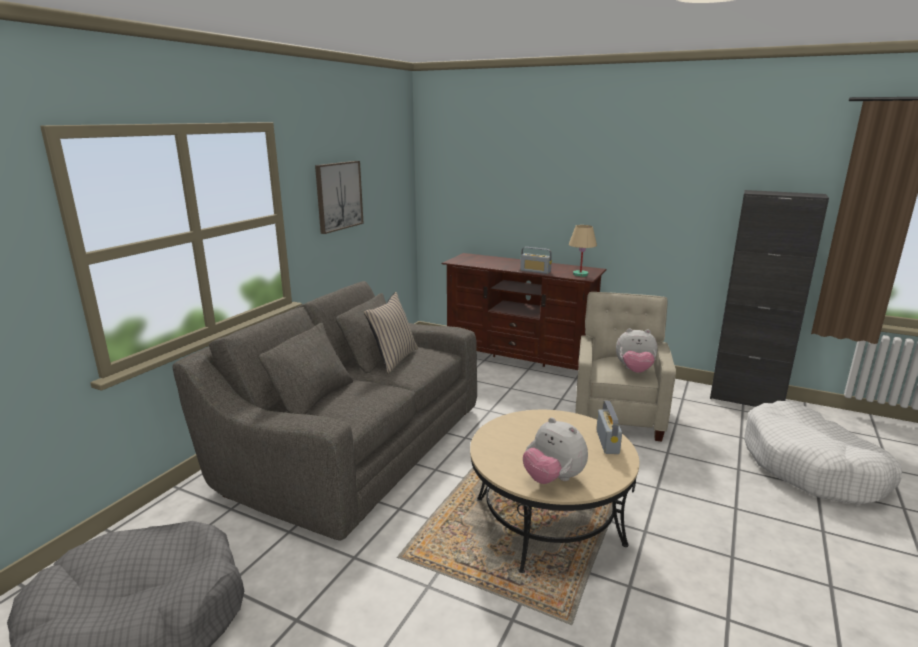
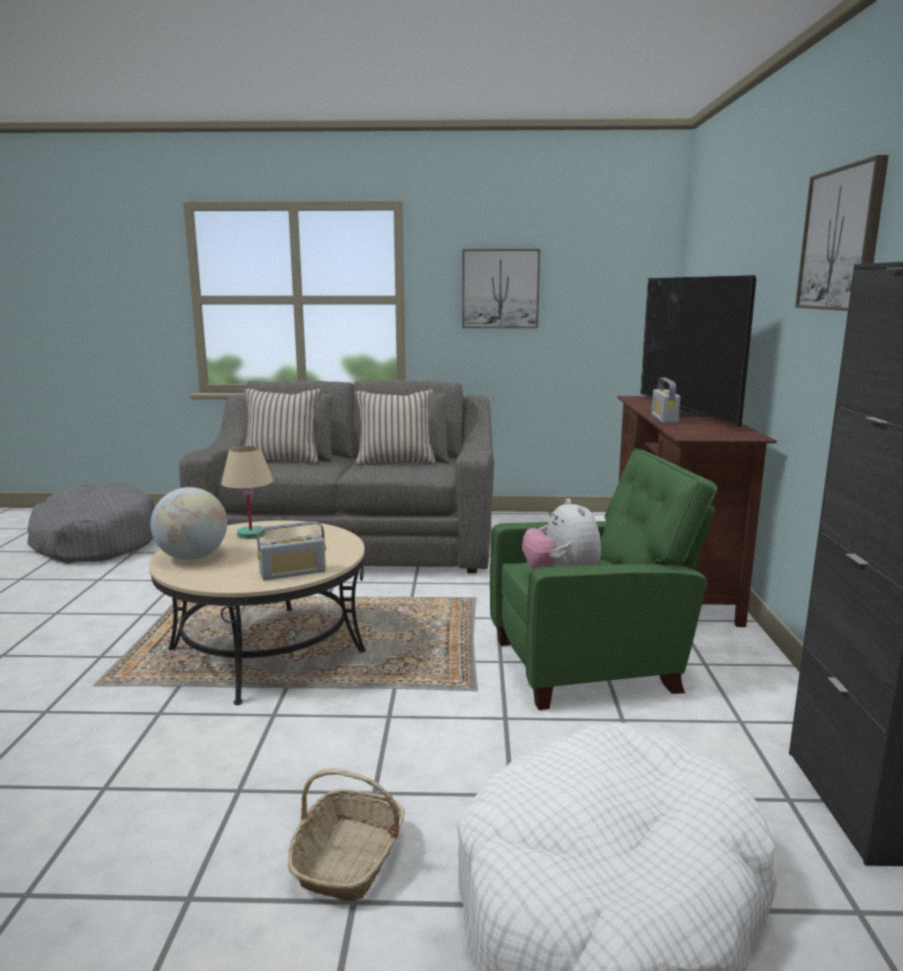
camera: 65 degrees right, 5 degrees down
plush toy [523,417,588,484] -> globe [151,487,227,560]
beige table lamp [569,225,597,277] -> beige table lamp moved to [221,446,273,539]
beige armchair [575,292,676,442] -> green armchair [490,448,717,710]
none -> beige pillow [245,389,321,464]
none -> basket [288,768,404,901]
none -> television [640,275,756,427]
none -> picture [795,155,889,311]

